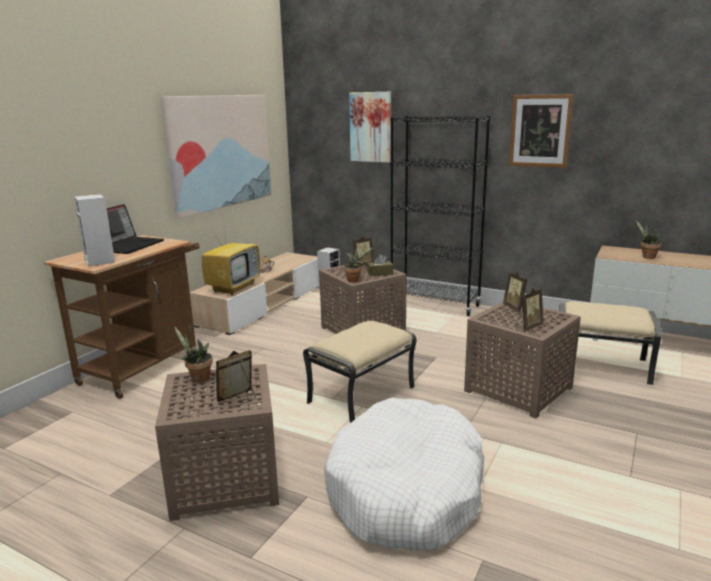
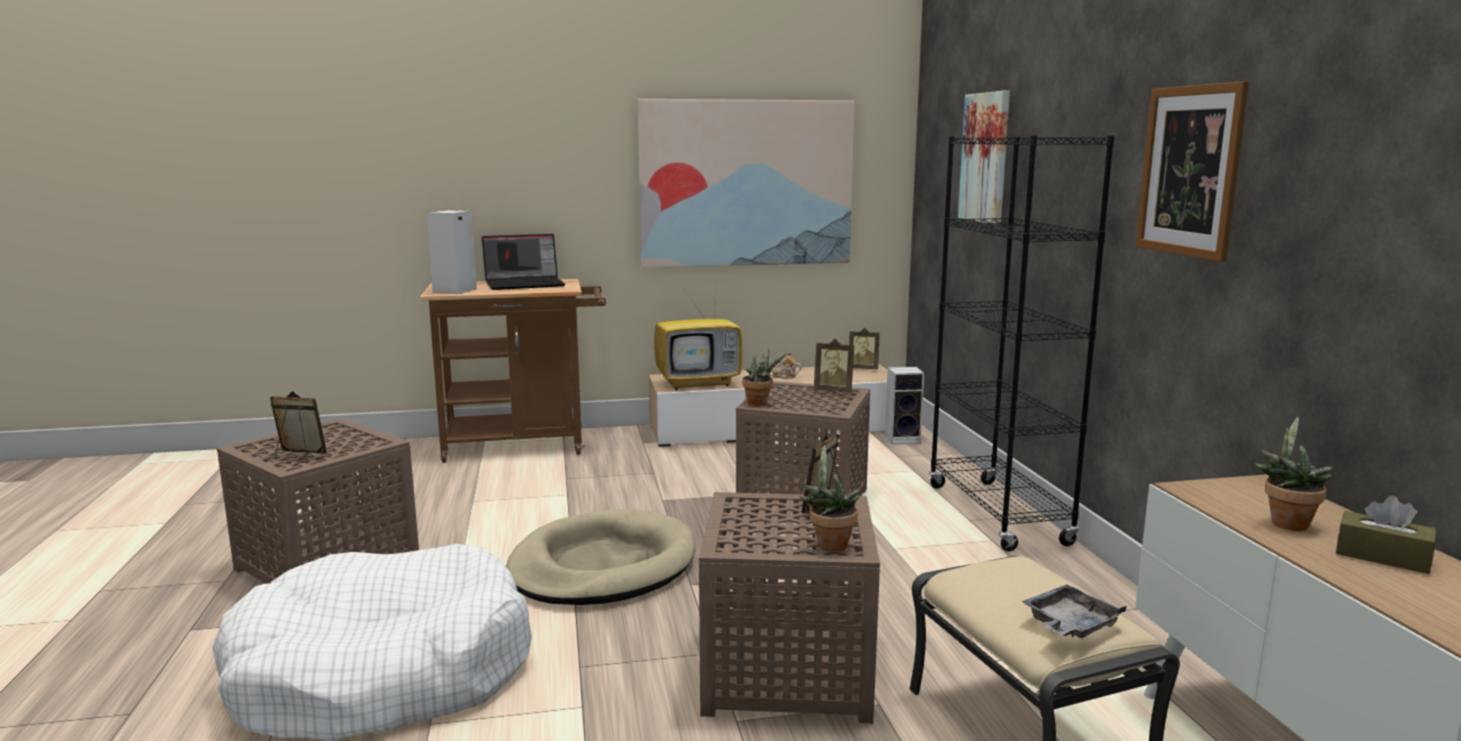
camera: 50 degrees right, 5 degrees down
potted plant [174,326,213,382] -> potted plant moved to [800,446,860,552]
beige ottoman [303,320,417,423] -> beige dog bed [506,509,696,605]
brown tissue box [367,254,393,276] -> brown tissue box moved to [1336,496,1436,574]
picture frame [515,288,543,331] -> picture frame moved to [849,328,880,369]
none -> grey tray [1022,585,1127,638]

